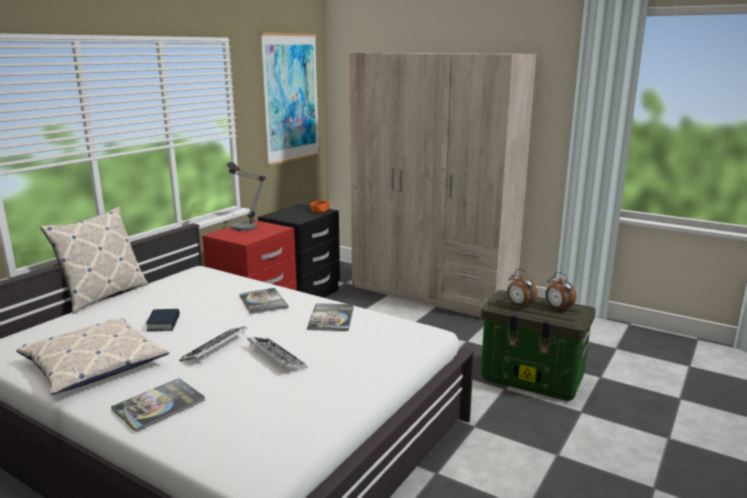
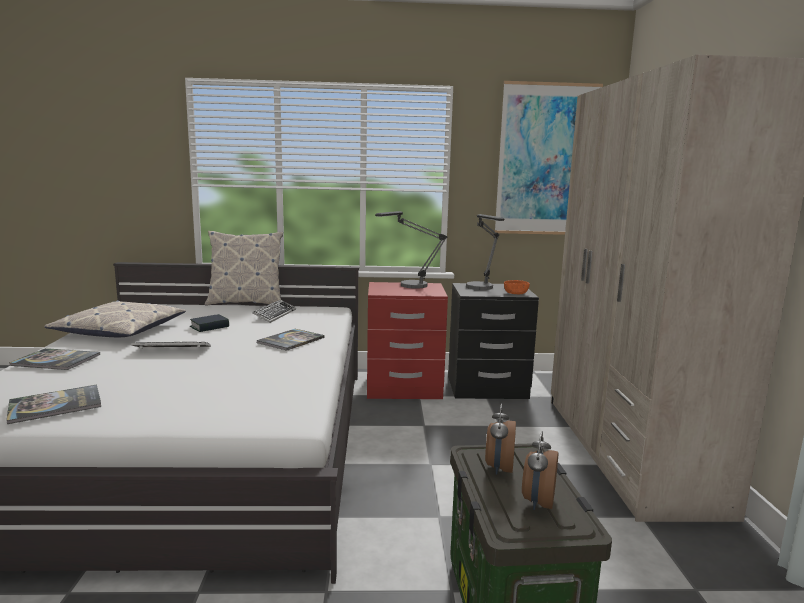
camera: 55 degrees right, 5 degrees down
keyboard [247,337,307,368] -> keyboard moved to [252,300,296,323]
book [307,303,354,331] -> book moved to [6,385,101,424]
none -> table lamp [466,214,504,290]

